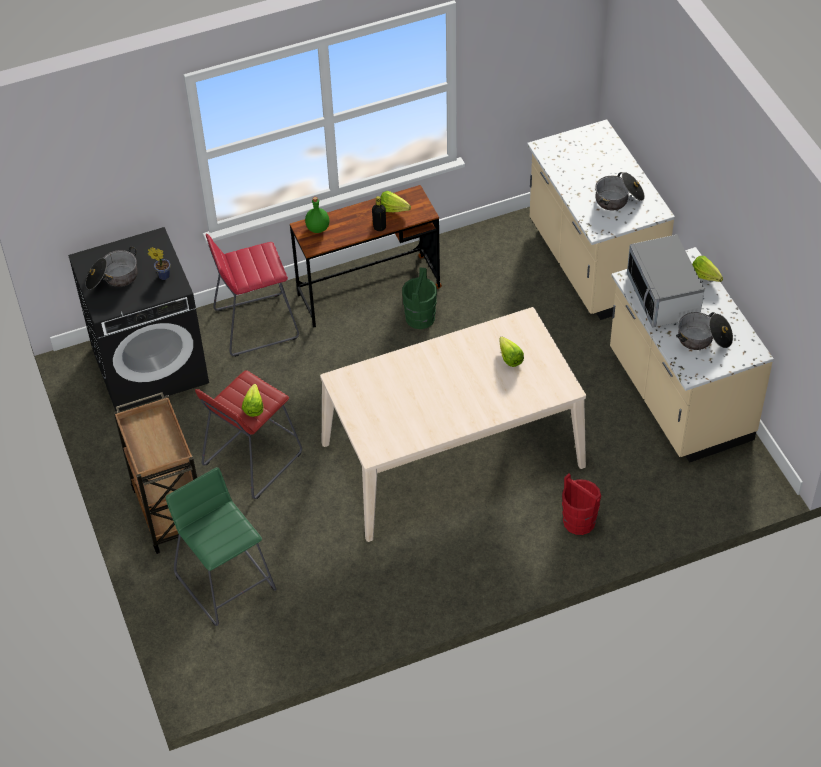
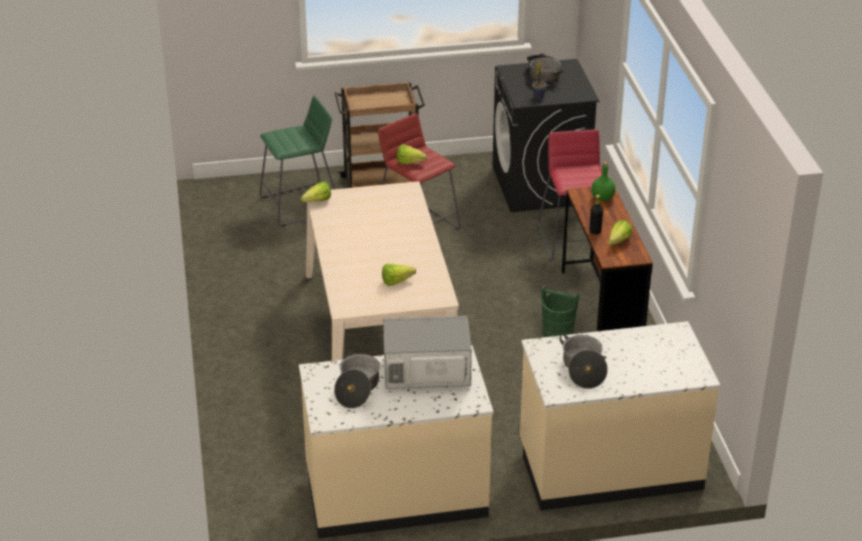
camera: 100 degrees right, 15 degrees down
red bucket [562,473,601,535] -> none
lettuce [692,256,723,282] -> lettuce moved to [301,182,331,202]

